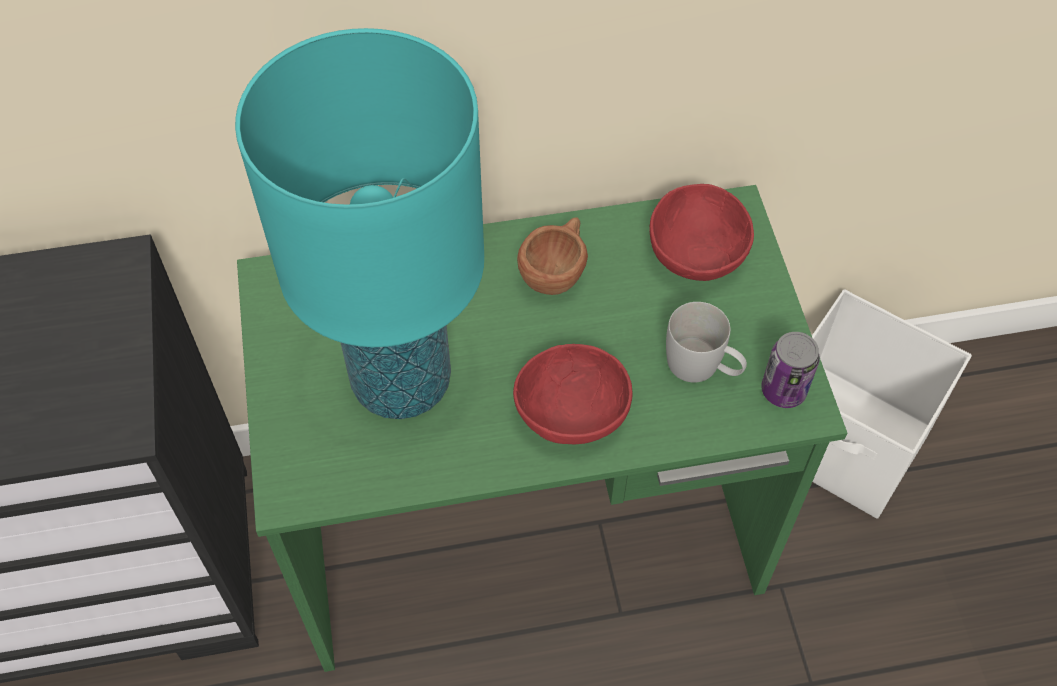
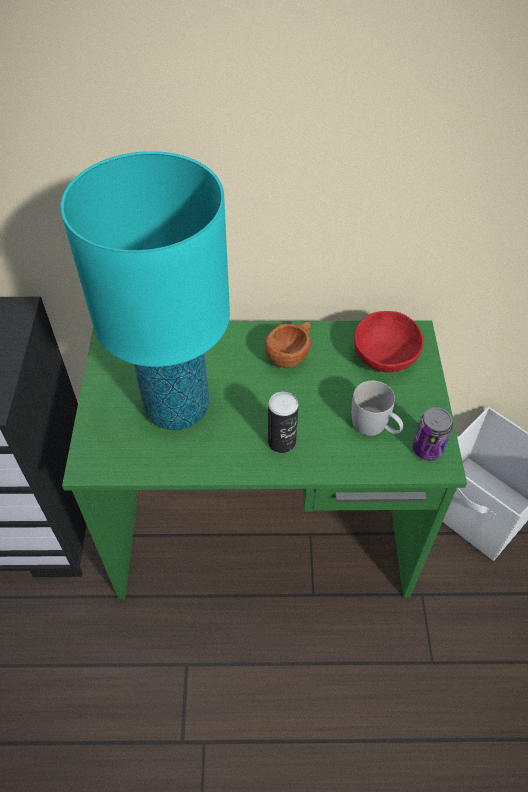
camera: 10 degrees right, 5 degrees down
red bowl [513,344,633,444] -> can [268,391,299,453]

